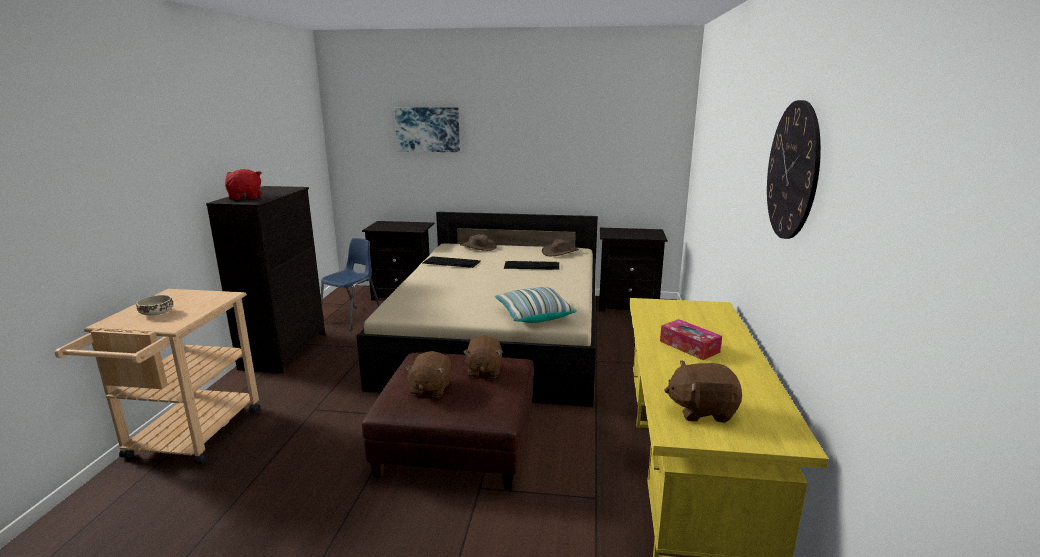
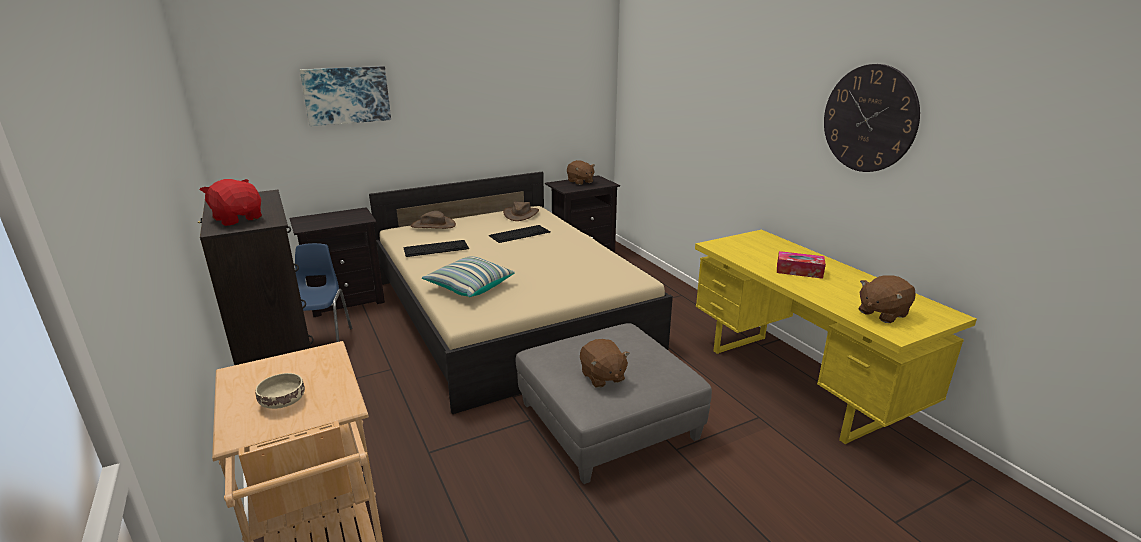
camera: 35 degrees left, 5 degrees up
brown ottoman [362,352,534,490] -> grey ottoman [516,323,712,484]
brown plush toy [463,336,503,378] -> brown plush toy moved to [567,160,595,185]
pillow [495,287,577,323] -> pillow moved to [422,256,515,297]

